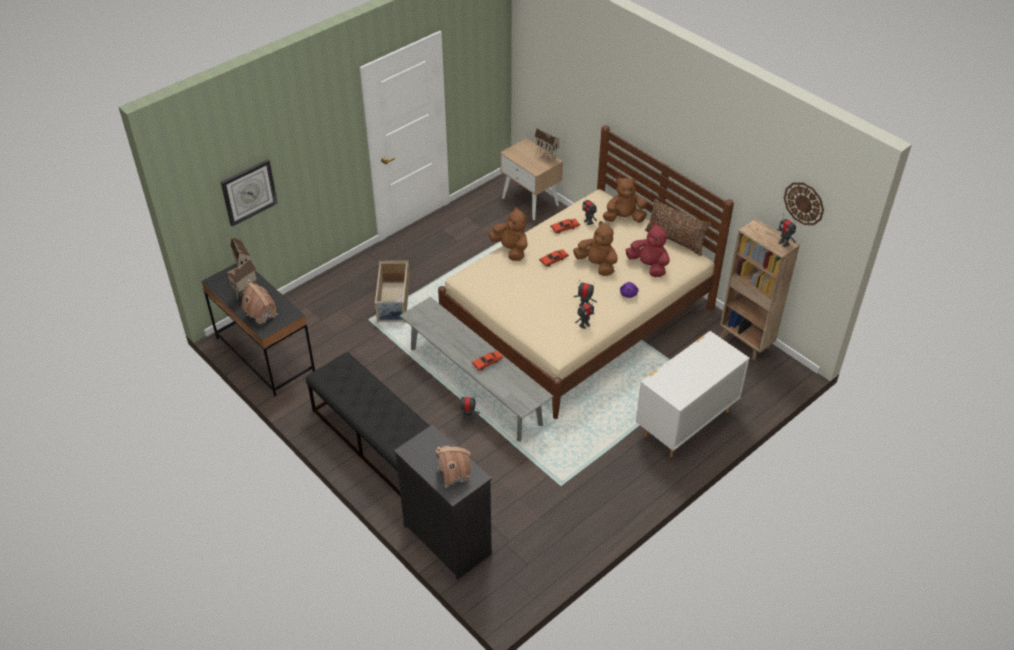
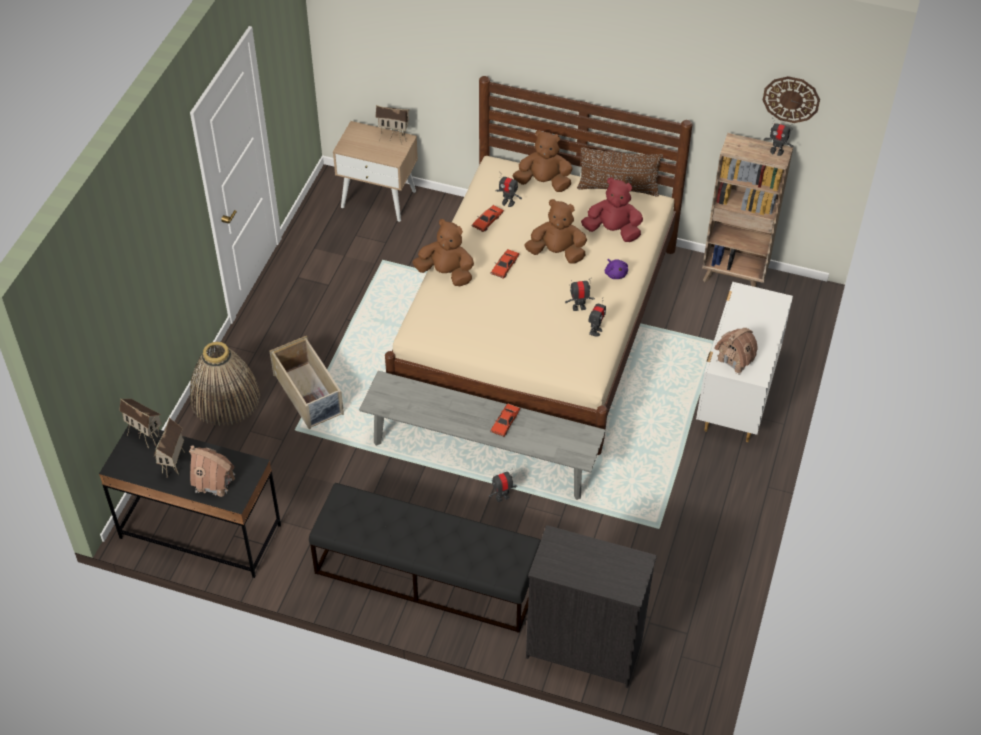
camera: 30 degrees left, 5 degrees up
wall clock [221,159,278,227] -> none
toy house [436,446,472,488] -> toy house moved to [714,328,758,375]
brown plush toy [603,177,647,223] -> brown plush toy turned 45 degrees clockwise [513,130,573,192]
none -> basket [190,341,260,426]

